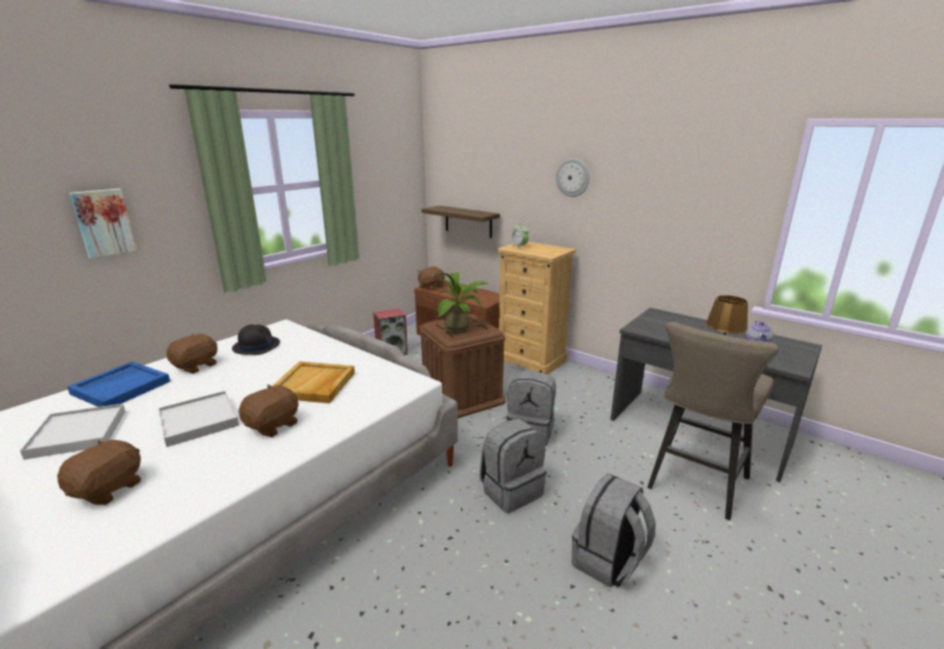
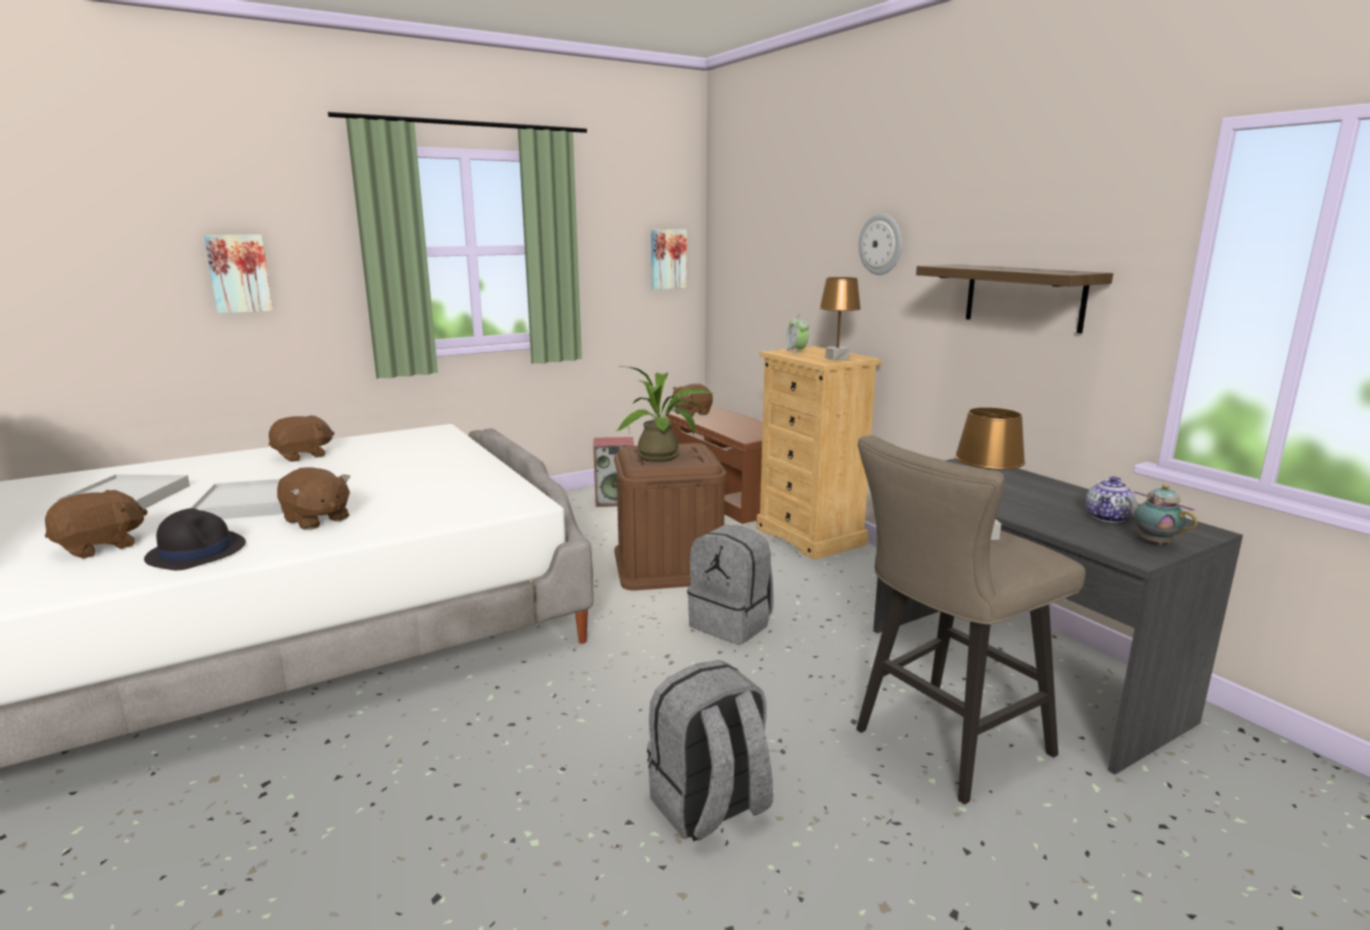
camera: 20 degrees right, 5 degrees down
blue tray [67,362,170,407] -> none
black hat [232,324,280,355] -> black hat moved to [144,508,246,570]
brown plush toy [239,384,299,437] -> brown plush toy turned 75 degrees clockwise [277,467,350,530]
beige tray [273,361,355,403] -> none
shelf [421,205,500,238] -> shelf moved to [916,264,1113,334]
grey backpack [480,419,547,513] -> none
none -> picture [651,230,687,290]
none -> brown table lamp [819,277,861,360]
none -> teapot [1124,484,1198,545]

